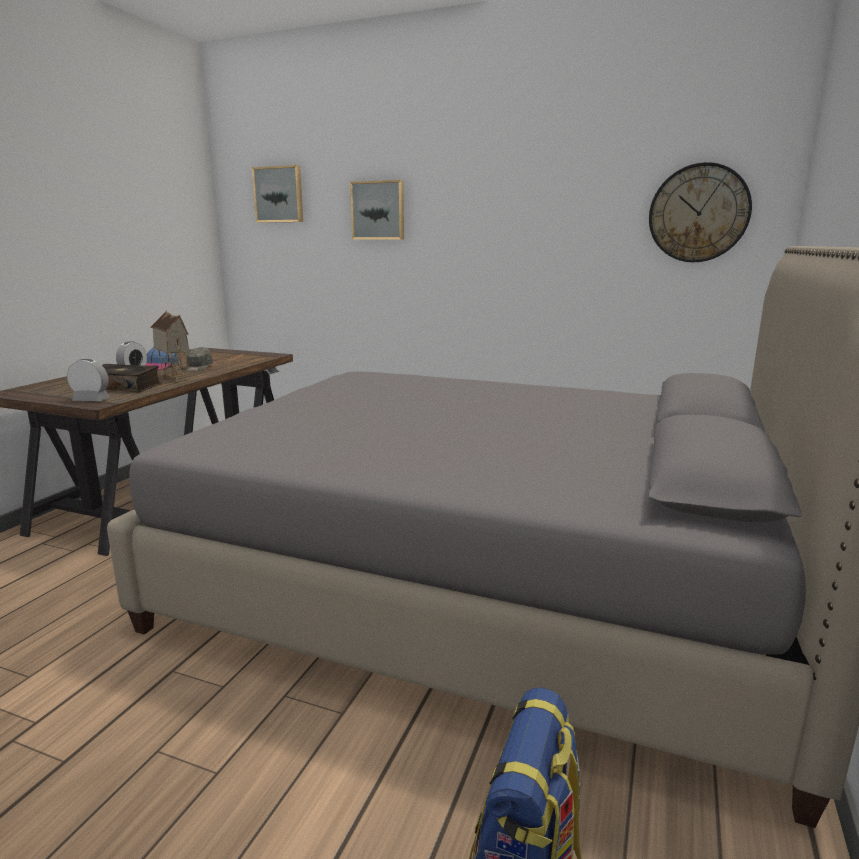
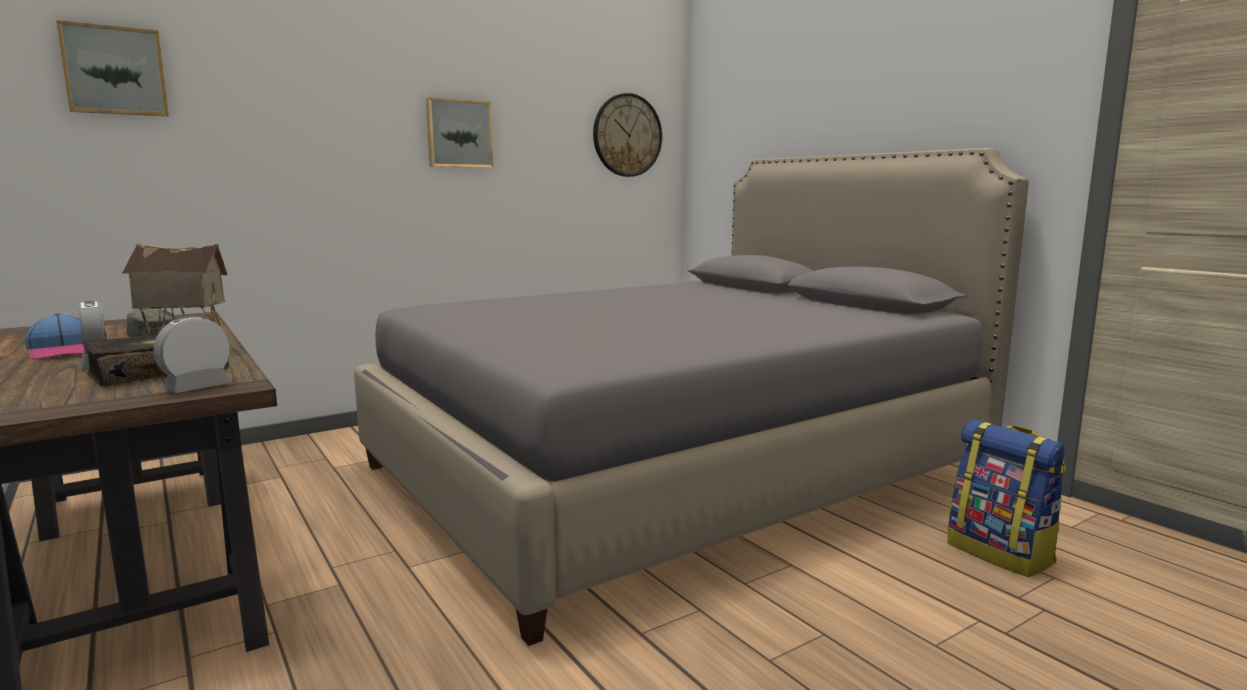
camera: 55 degrees left, 5 degrees down
picture [350,180,404,240] -> picture moved to [426,97,494,168]

